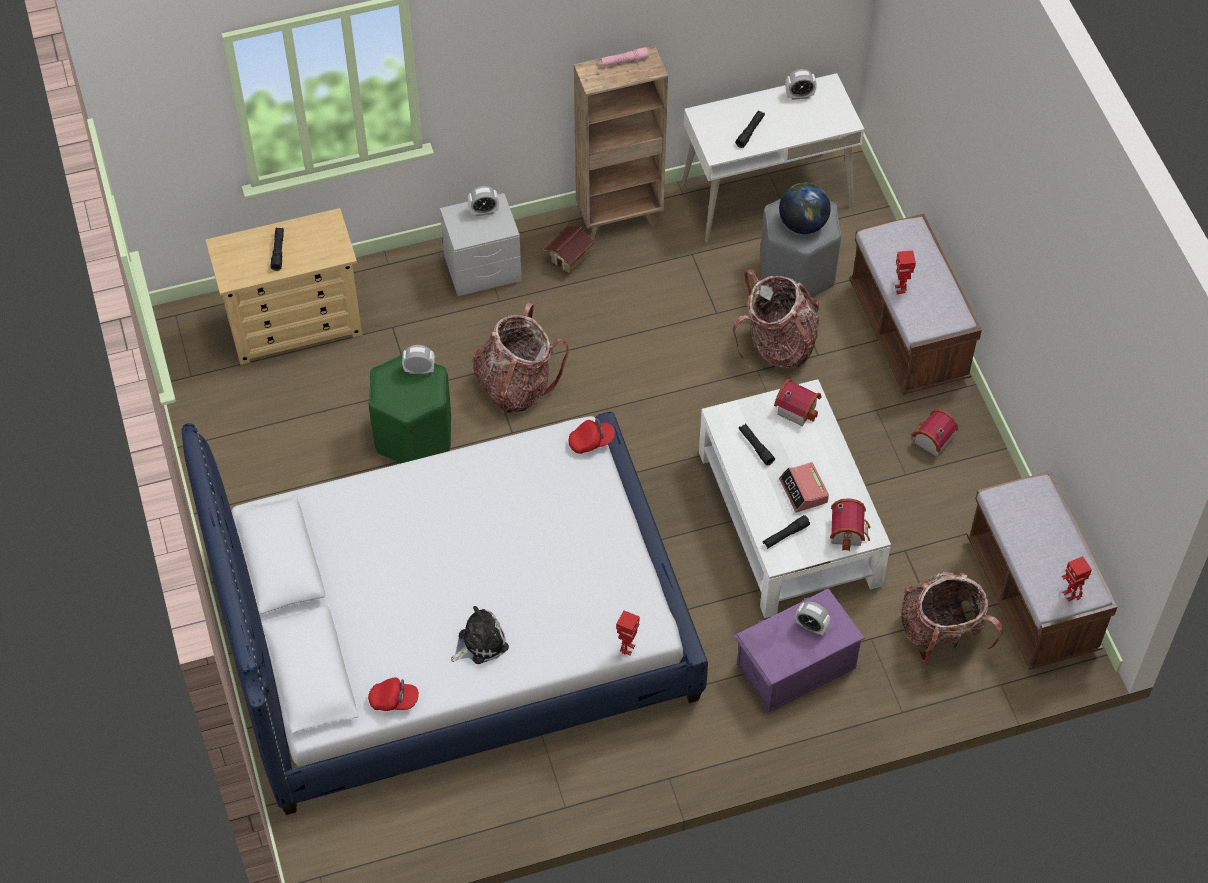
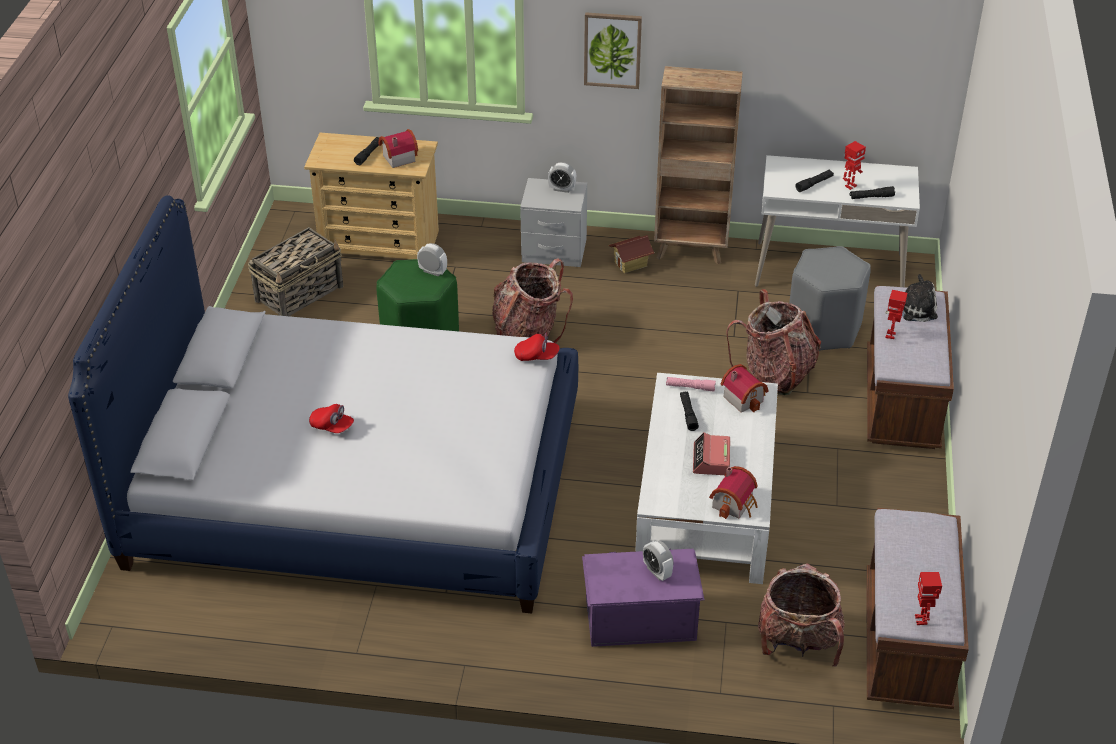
camera: 25 degrees right, 15 degrees down
red cap [368,677,419,711] -> red cap moved to [309,404,354,433]
plush toy [451,606,509,664] -> plush toy moved to [885,274,938,322]
pink flashlight [599,47,649,67] -> pink flashlight moved to [666,377,716,391]
toy robot [616,610,639,655] -> toy robot moved to [843,141,866,190]
black flashlight [763,515,810,549] -> black flashlight moved to [850,186,895,199]
globe [779,183,831,234] -> none
alarm clock [785,69,817,100] -> none
toy house [911,409,958,457] -> toy house moved to [378,129,418,168]
none -> basket [248,227,343,316]
none -> picture [584,12,642,89]

